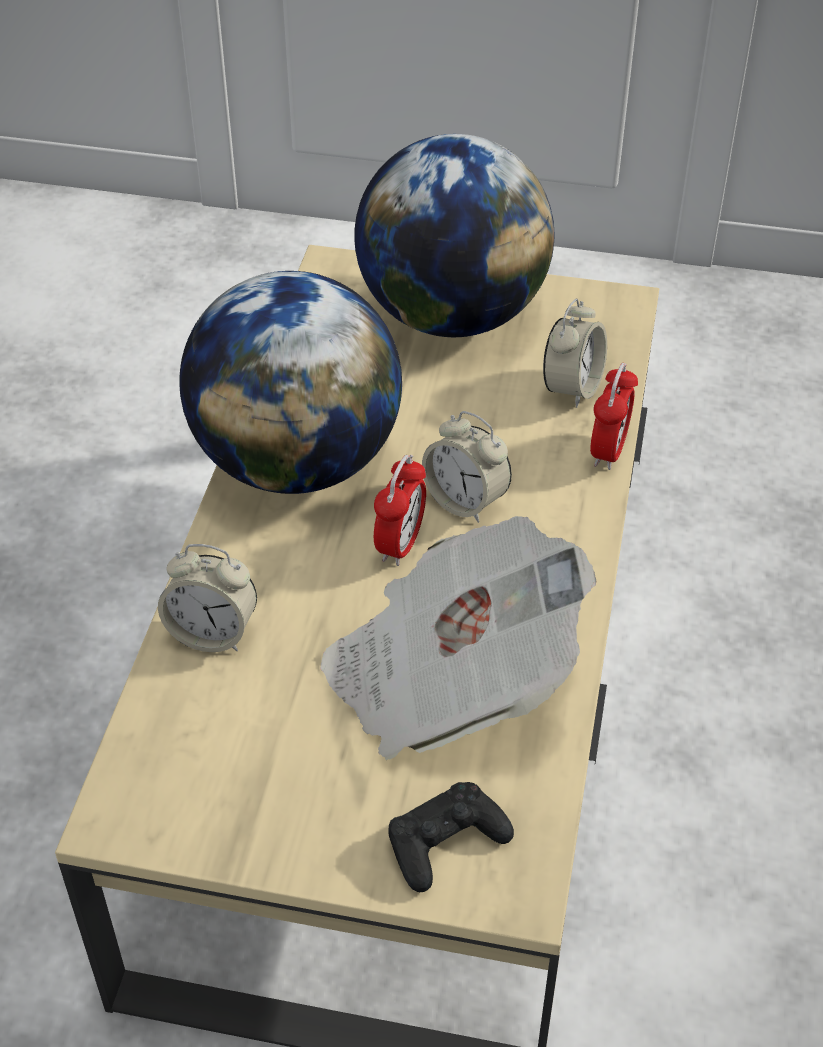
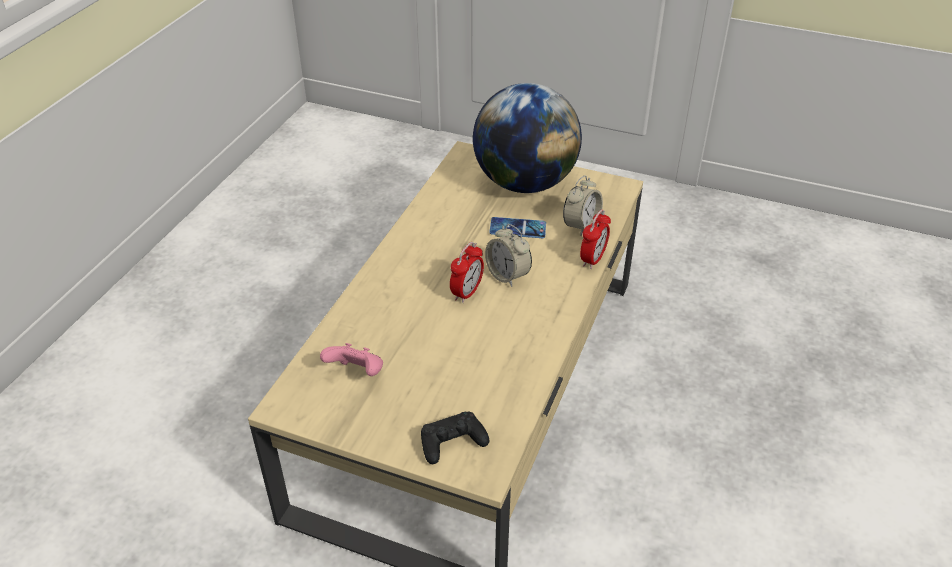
camera: 10 degrees right, 5 degrees down
alarm clock [158,544,257,652] -> none
globe [179,271,402,494] -> none
newspaper [320,516,596,760] -> none
none -> pink game controller [320,343,383,376]
none -> phone [489,217,546,238]

